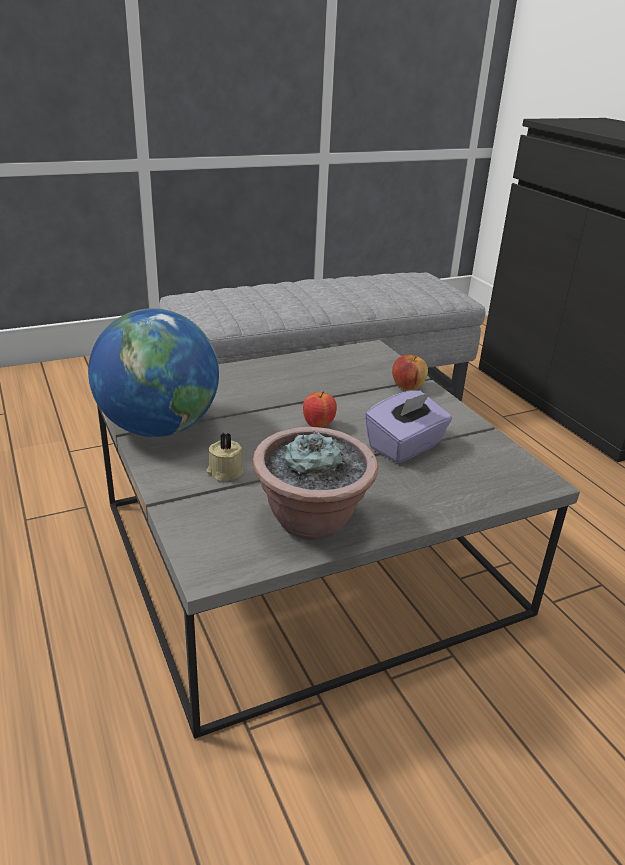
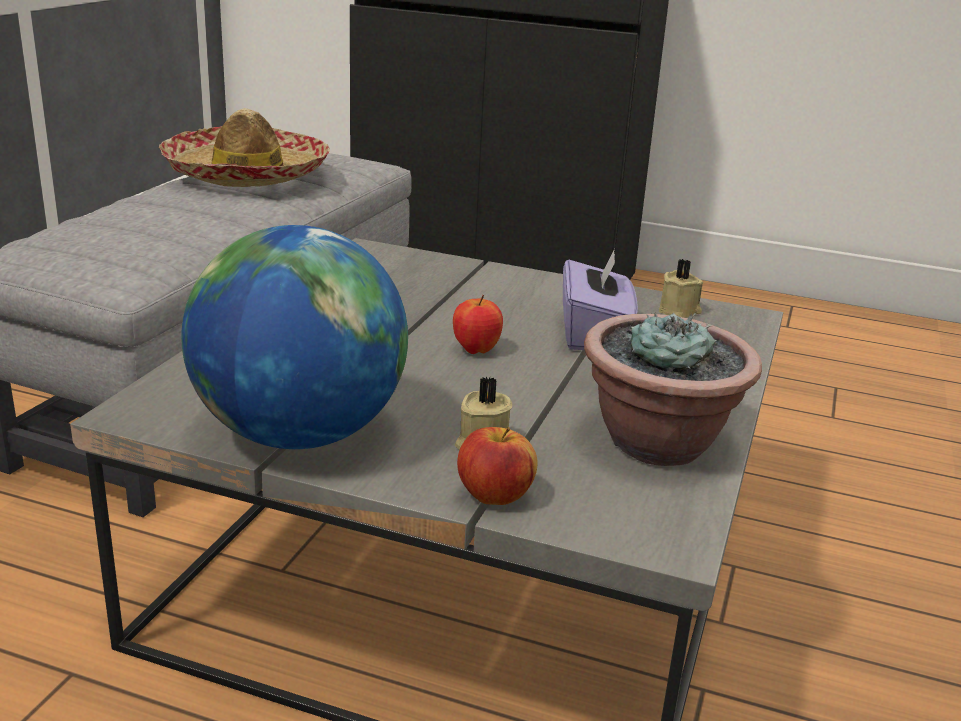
camera: 45 degrees left, 5 degrees down
apple [392,355,428,390] -> apple moved to [457,427,538,505]
none -> hat [159,108,330,187]
none -> beige candle [659,259,703,318]

